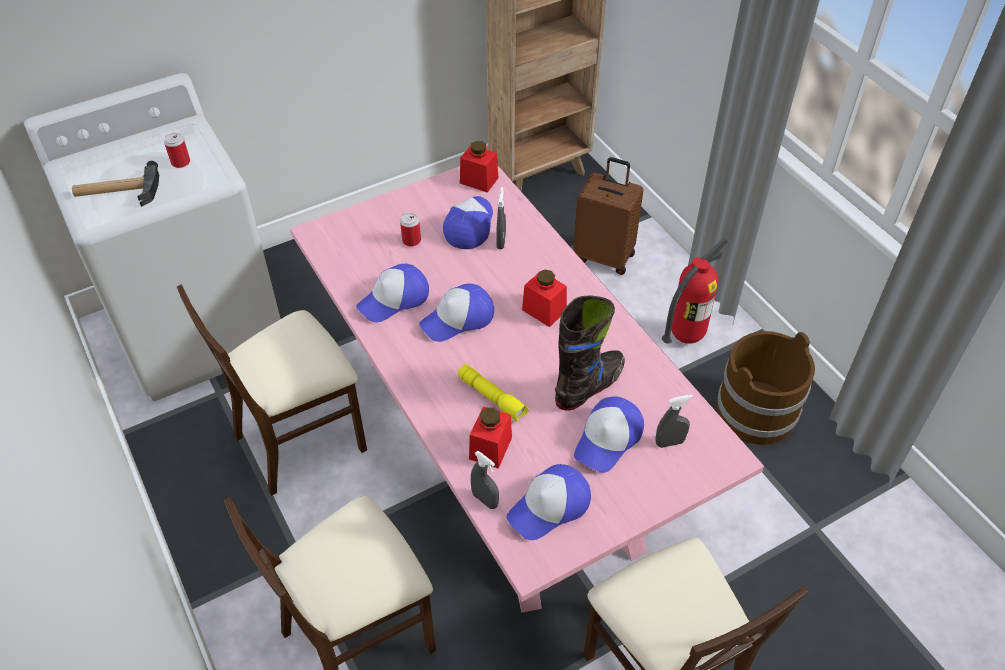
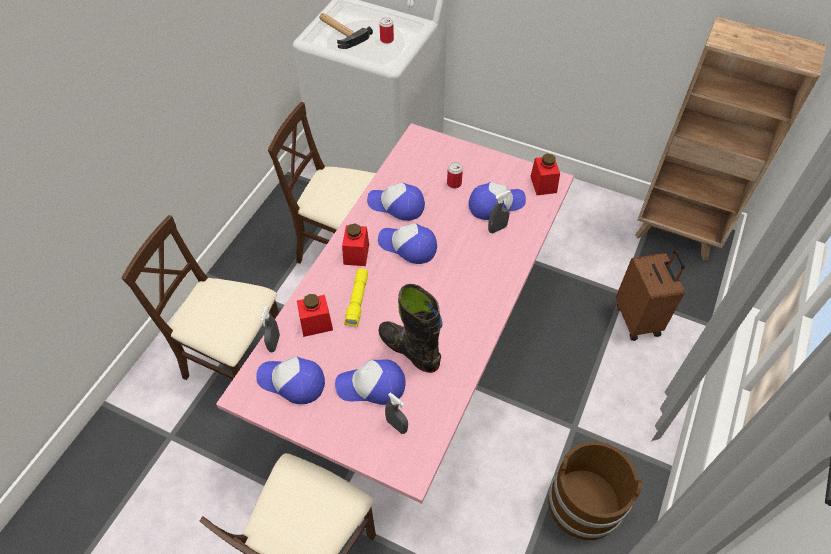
camera: 55 degrees right, 5 degrees up
red jar [522,270,567,327] -> red jar moved to [342,223,369,266]
black boot [555,296,625,411] -> black boot turned 150 degrees counterclockwise [379,284,443,373]
fire extinguisher [662,238,728,344] -> none

